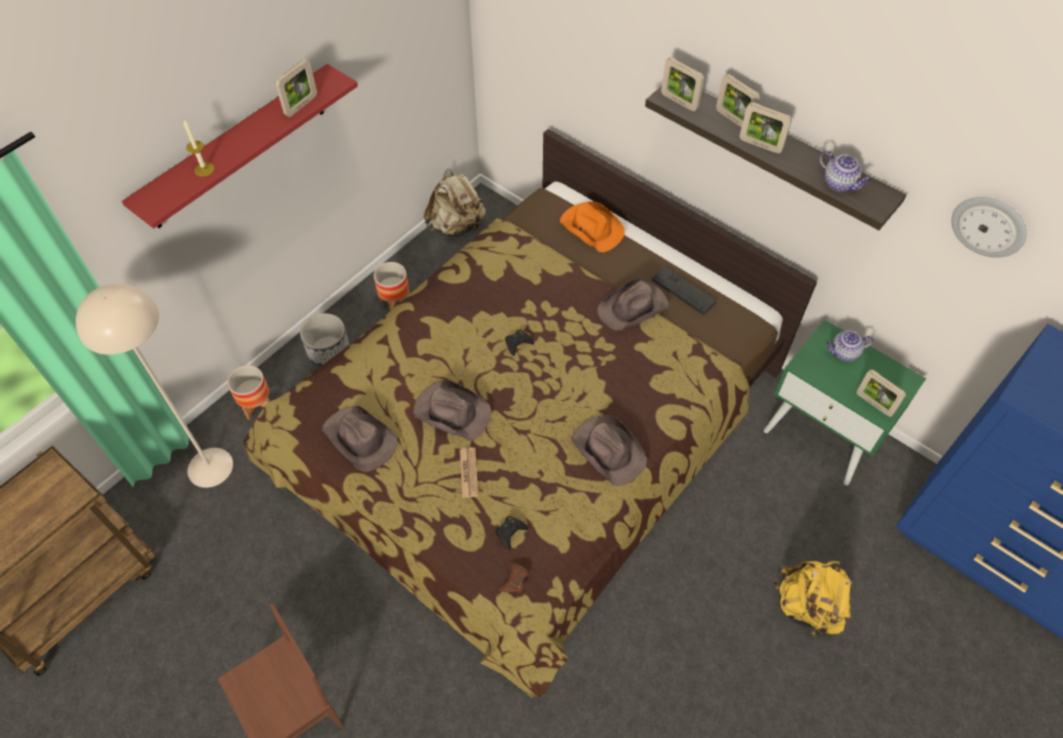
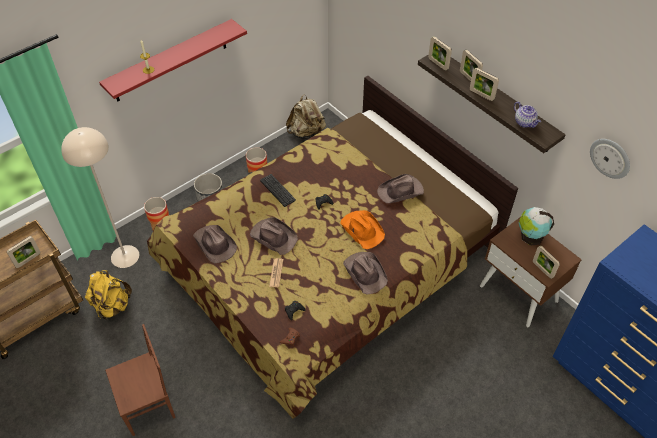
camera: 10 degrees right, 5 degrees down
picture frame [275,59,317,117] -> picture frame moved to [7,236,40,268]
orange hat [560,201,625,252] -> orange hat moved to [340,210,385,249]
keyboard [652,267,717,315] -> keyboard moved to [260,174,296,207]
green nightstand [764,319,926,485] -> brown nightstand [480,218,582,327]
yellow backpack [774,561,852,636] -> yellow backpack moved to [85,270,132,320]
teapot [826,331,874,362] -> globe [519,207,554,246]

